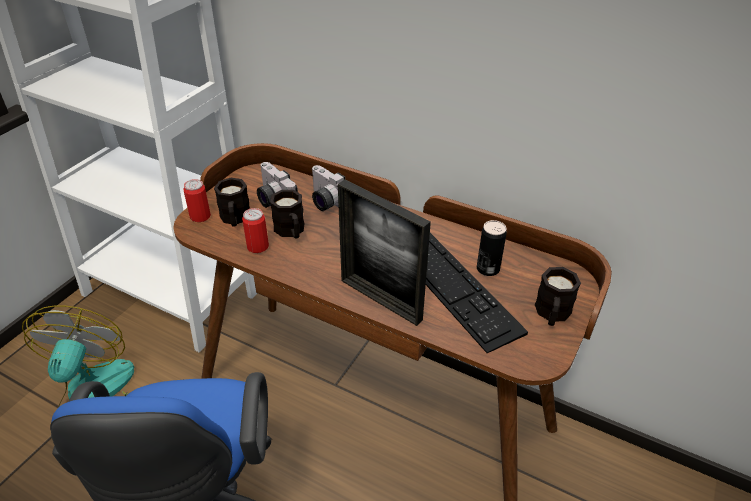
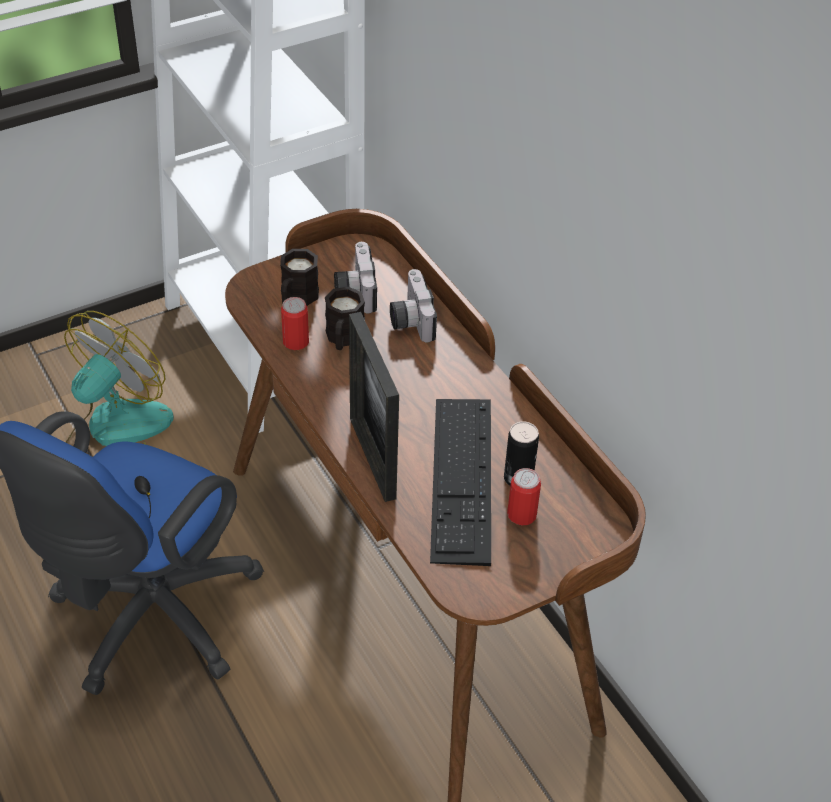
camera: 30 degrees right, 5 degrees up
can [183,179,211,222] -> can moved to [507,468,541,525]
black mug [535,267,581,326] -> none

